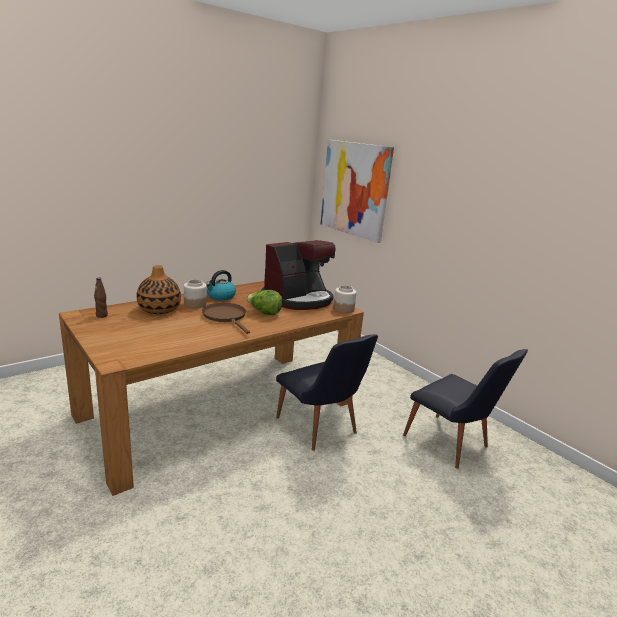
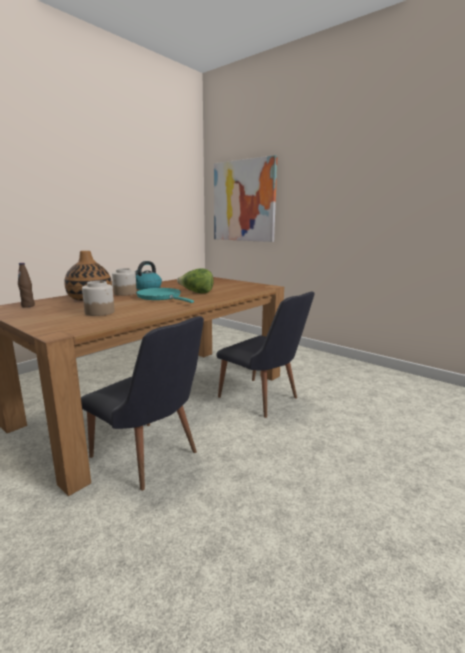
camera: 10 degrees left, 5 degrees down
brown frying pan [202,303,250,334] -> turquoise frying pan [136,288,194,303]
coffee machine [261,240,335,310] -> none
jar [333,285,357,313] -> jar moved to [82,281,115,316]
black chair [403,349,528,469] -> black chair moved to [81,316,204,491]

